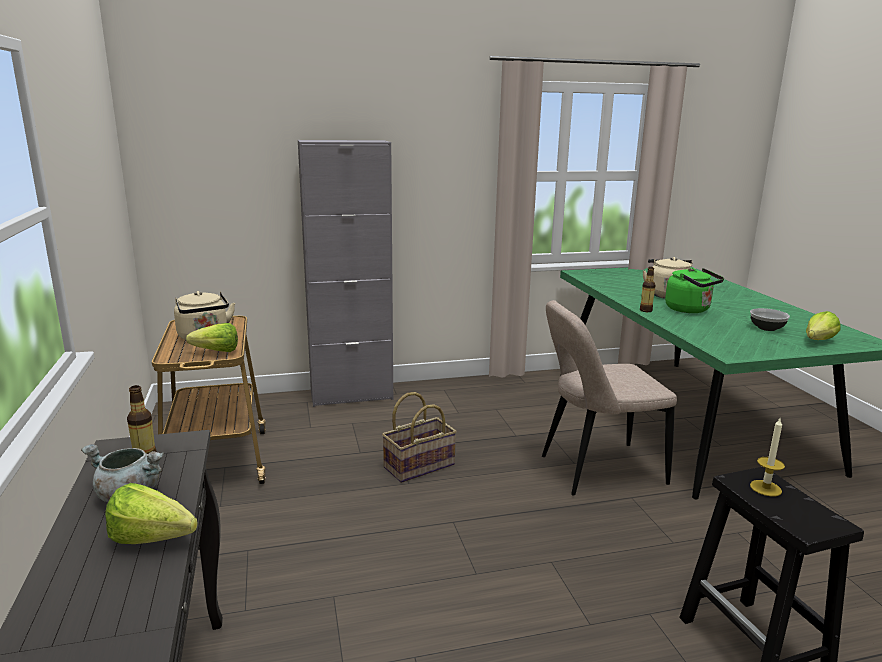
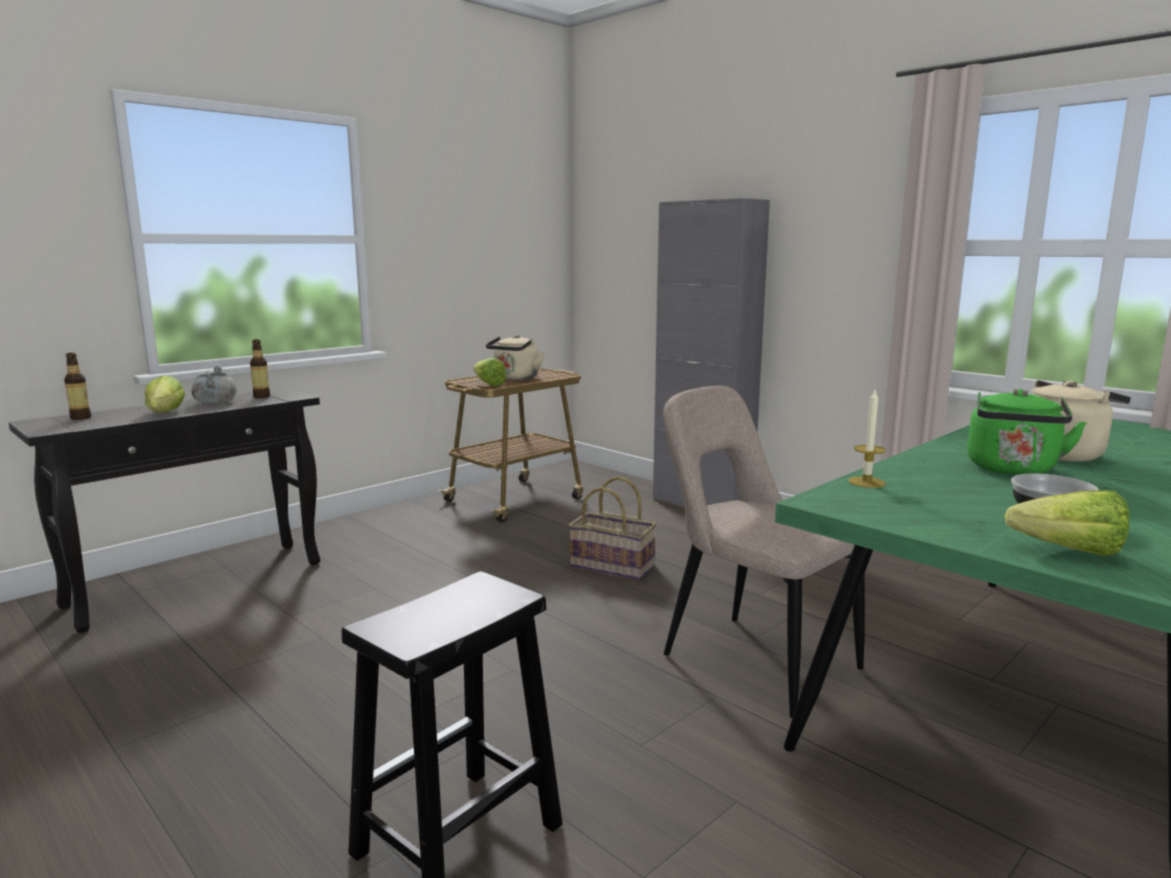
camera: 60 degrees right, 5 degrees down
bottle [640,267,655,312] -> bottle moved to [64,353,91,420]
candle [750,418,785,497] -> candle moved to [848,390,886,488]

